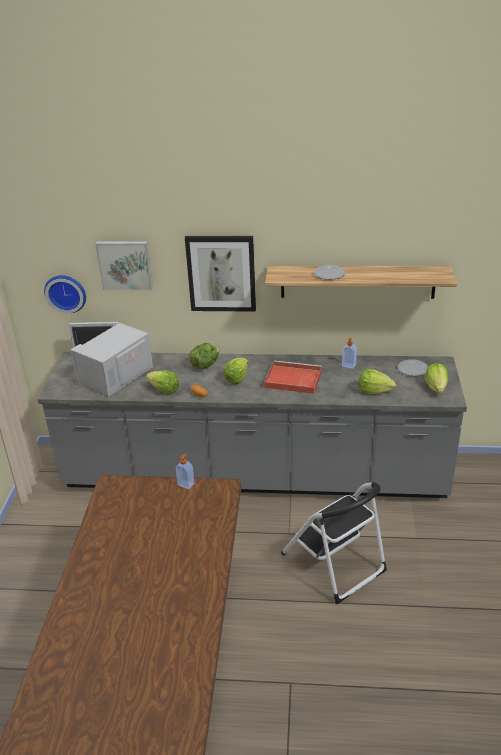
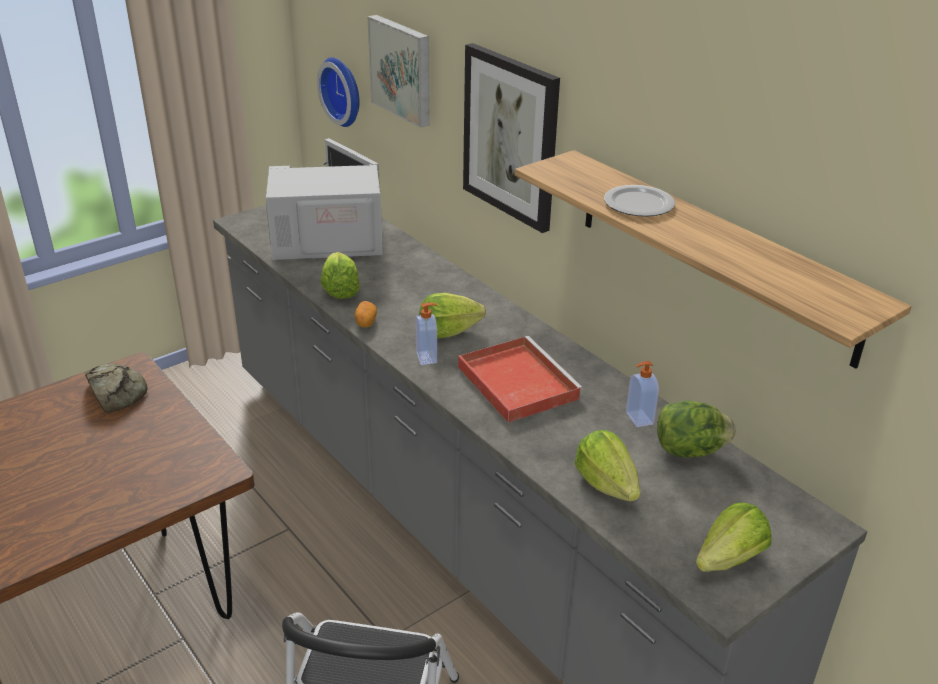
camera: 45 degrees right, 0 degrees up
soap dispenser [176,454,195,489] -> soap dispenser moved to [415,303,437,365]
lettuce [189,343,219,369] -> lettuce moved to [657,401,736,458]
plate [398,359,428,376] -> none
none -> bread [85,364,148,413]

